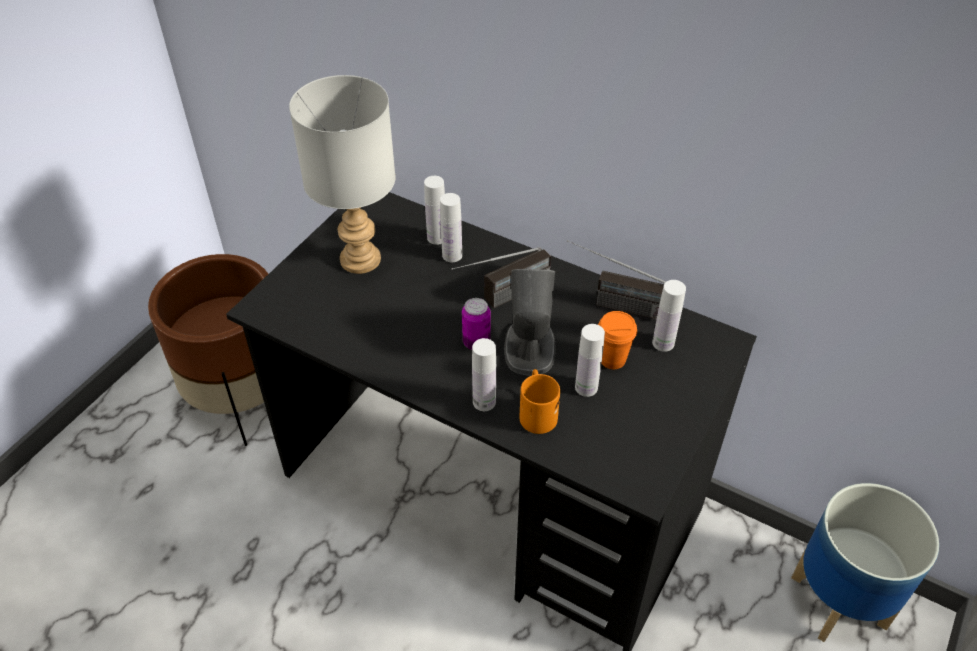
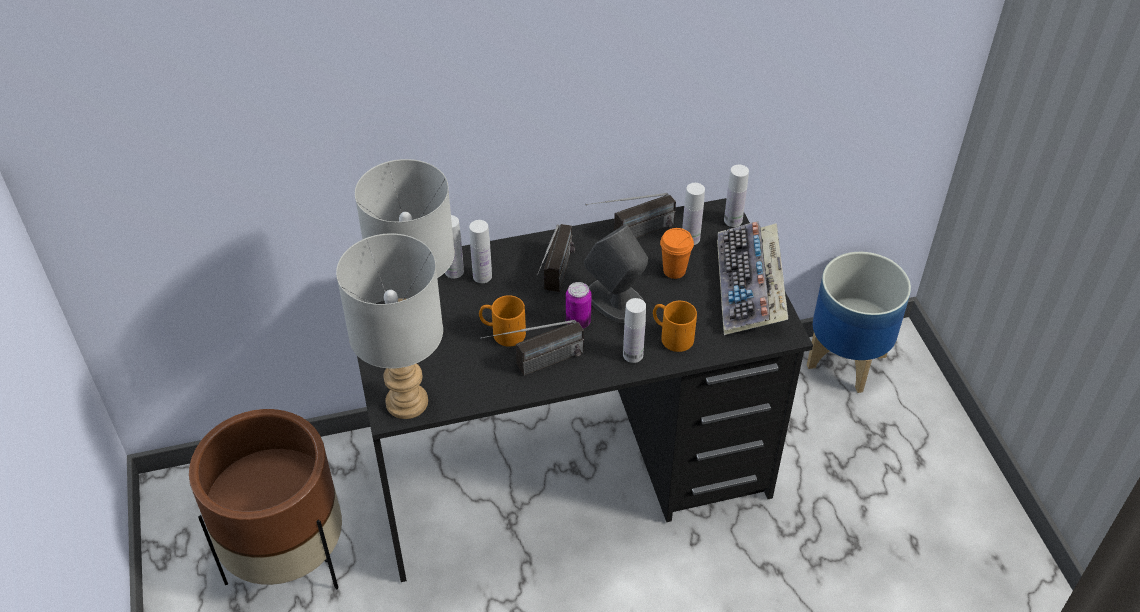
camera: 45 degrees left, 0 degrees up
white bottle [575,324,605,397] -> white bottle moved to [724,165,749,227]
none -> grey table lamp [336,233,443,419]
none -> orange mug [479,295,526,347]
none -> radio [480,320,584,375]
none -> keyboard [717,221,788,335]

